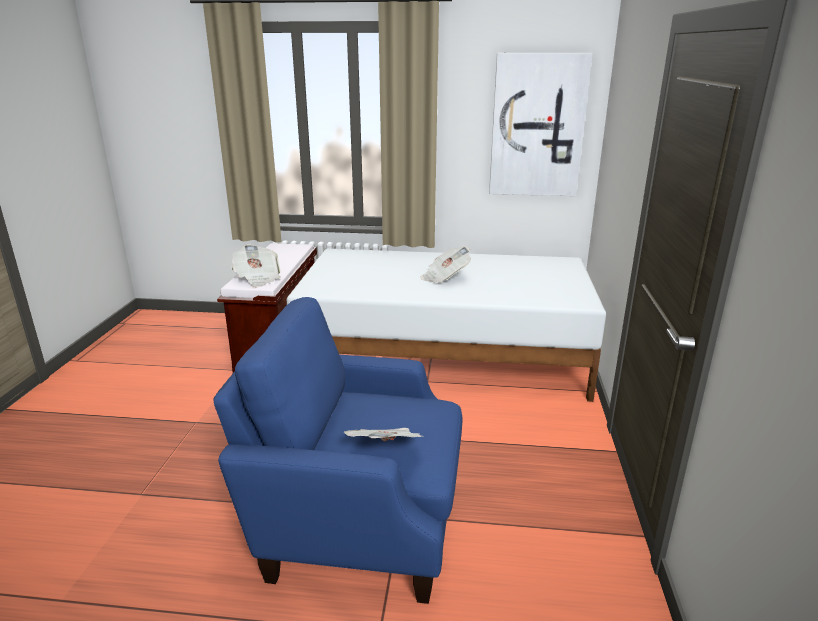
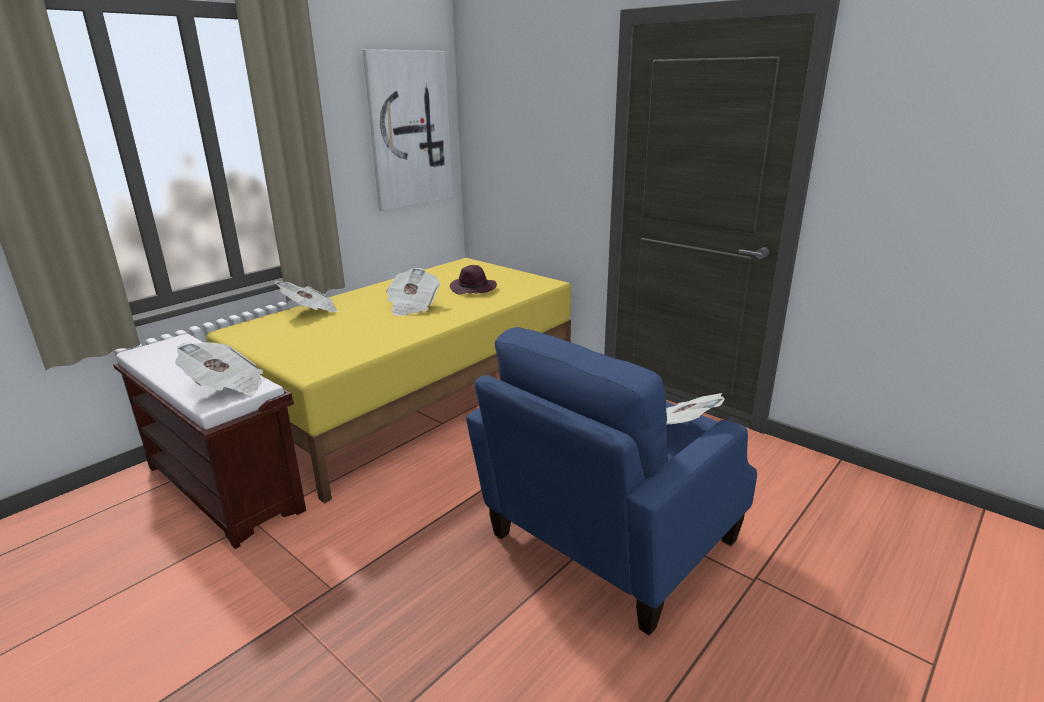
camera: 55 degrees left, 0 degrees up
white bed [287,249,606,402] -> yellow bed [206,258,571,503]
none -> newspaper [275,281,338,312]
none -> purple hat [450,265,497,294]

